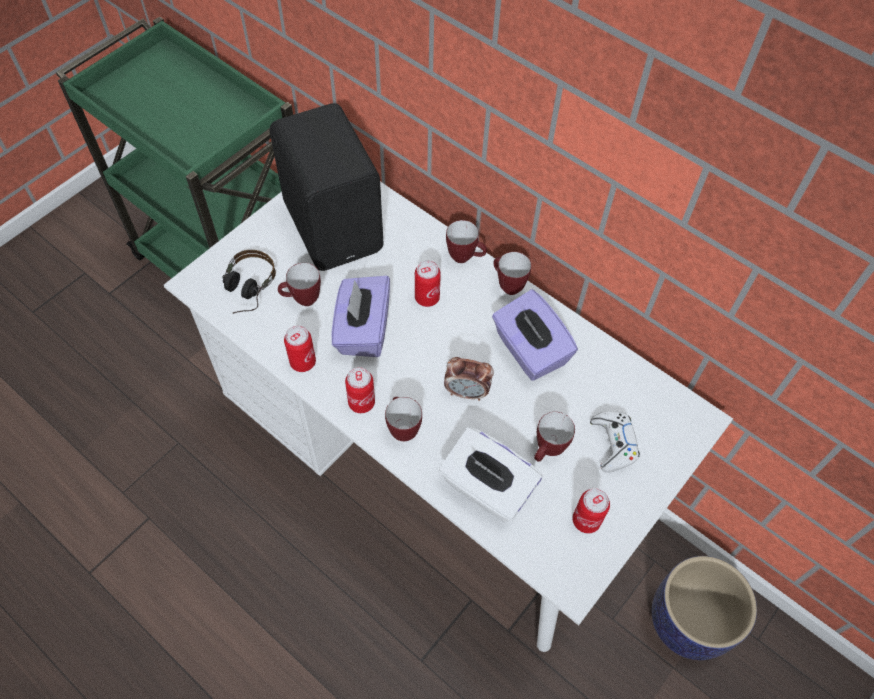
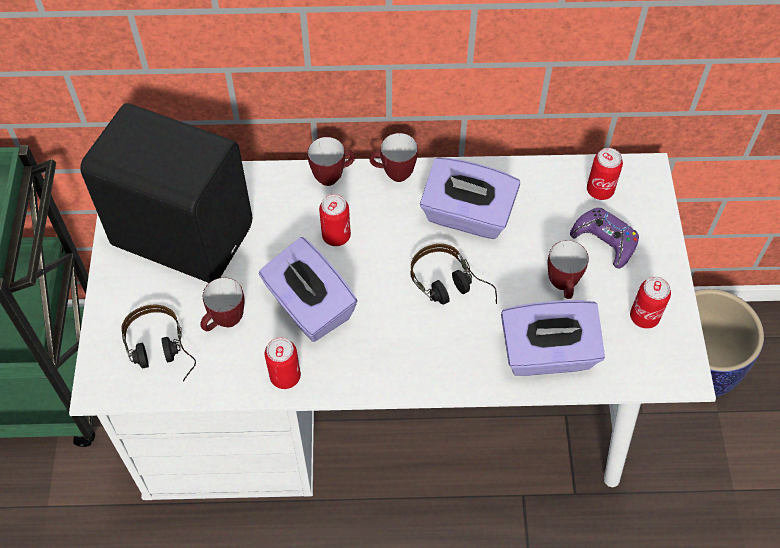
camera: 40 degrees left, 0 degrees up
can [345,367,375,413] -> can moved to [587,148,623,200]
mug [385,397,422,441] -> none
white tissue box [439,427,542,522] -> purple tissue box [501,300,605,376]
alarm clock [444,357,494,401] -> headphones [411,244,497,305]
white game controller [590,411,640,473] -> purple game controller [570,208,639,268]

